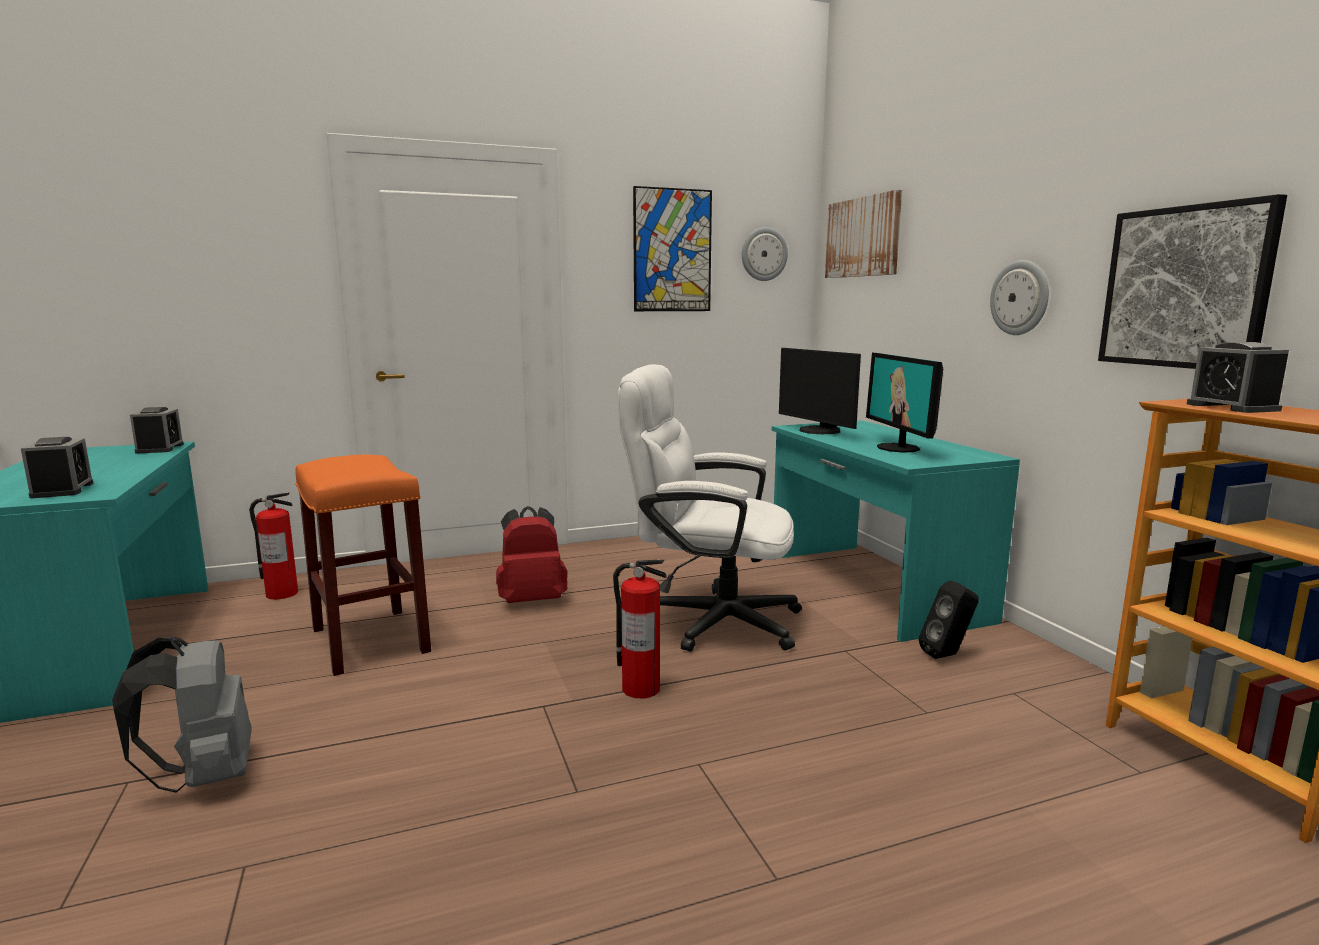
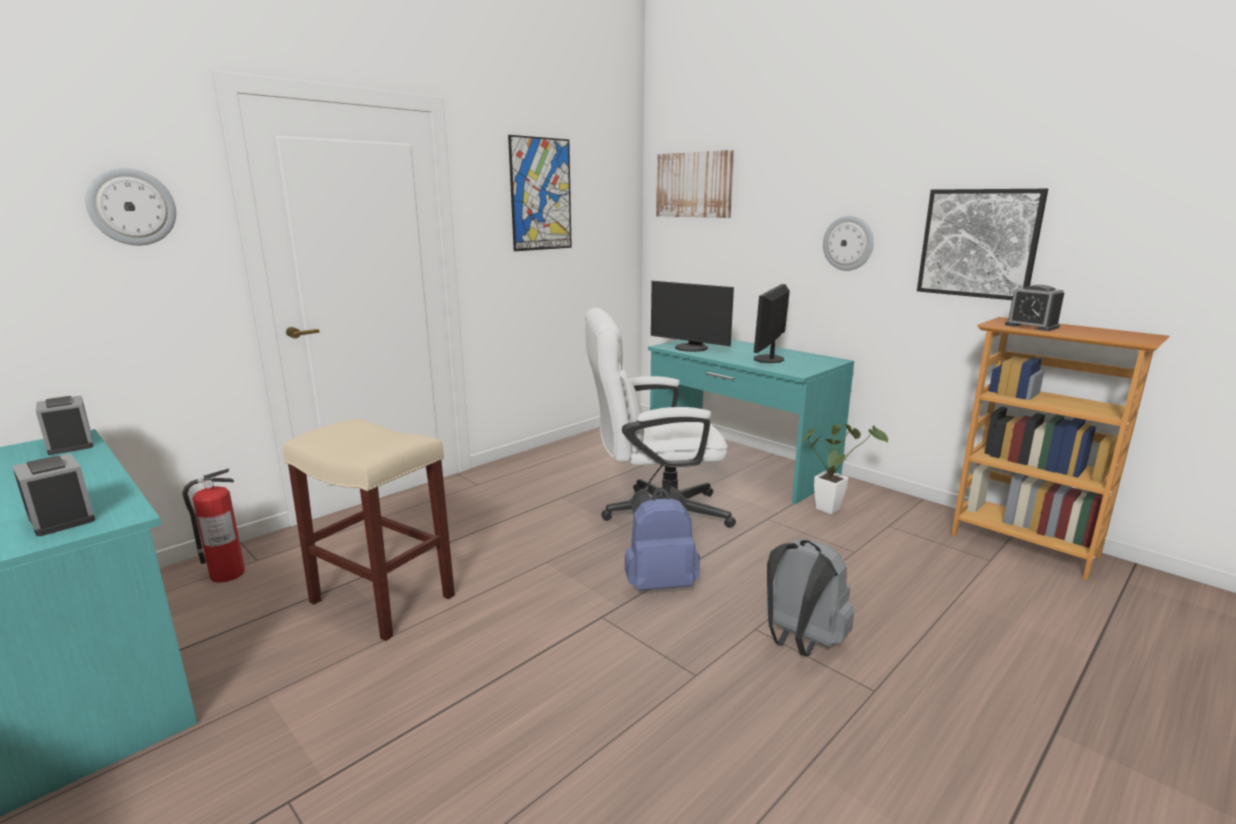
camera: 25 degrees left, 5 degrees up
grey backpack [112,637,252,793] -> grey backpack moved to [766,539,854,656]
orange stool [295,455,431,676] -> beige stool [283,419,455,641]
red backpack [496,506,567,603] -> none
fire extinguisher [613,559,667,698] -> blue backpack [625,487,700,591]
wall clock [742,227,788,281] -> wall clock moved to [85,168,176,245]
monitor [866,353,943,453] -> monitor turned 60 degrees clockwise [754,284,790,363]
black speaker [919,580,979,659] -> potted plant [801,424,888,514]

